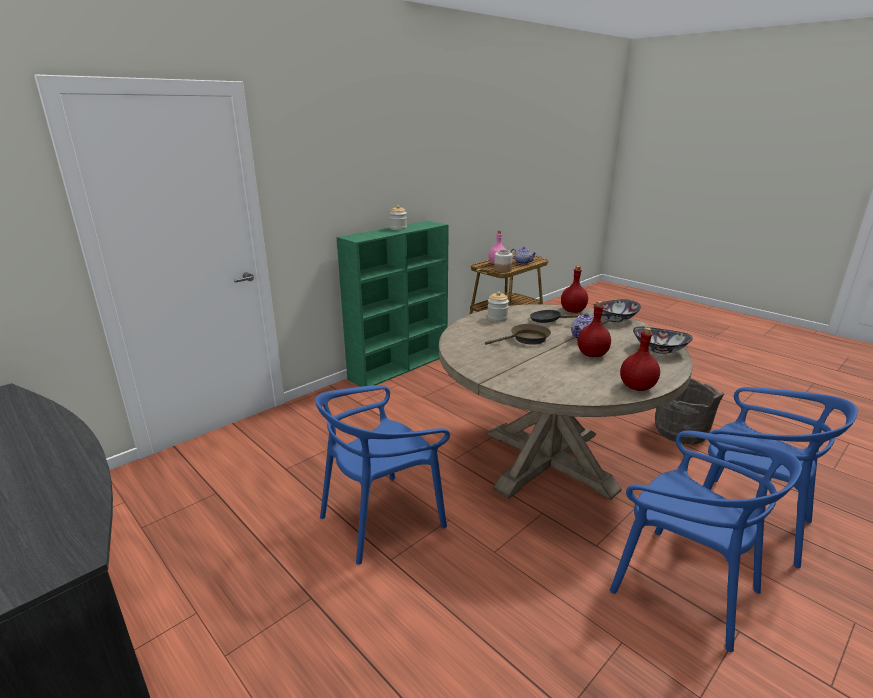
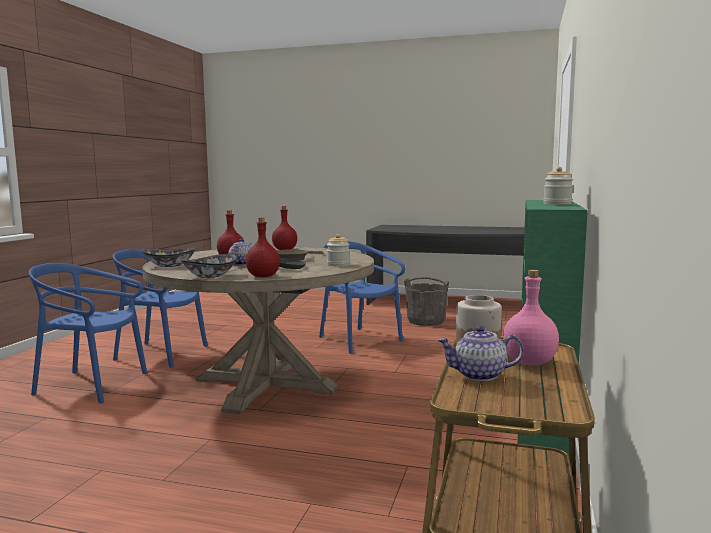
camera: 150 degrees right, 15 degrees down
blue chair [315,385,450,565] -> blue chair turned 60 degrees counterclockwise [319,241,405,354]
red bottle [620,327,660,391] -> red bottle moved to [272,206,297,250]
grey bucket [655,378,725,444] -> grey bucket moved to [404,277,449,326]

